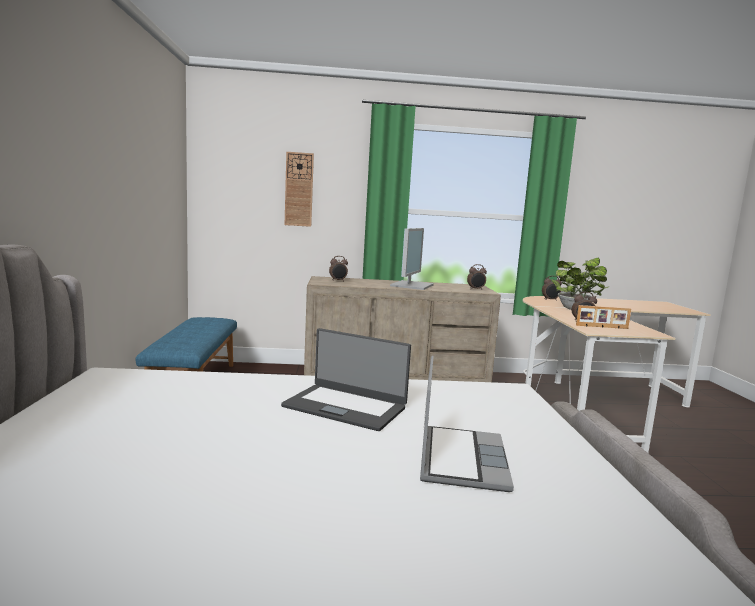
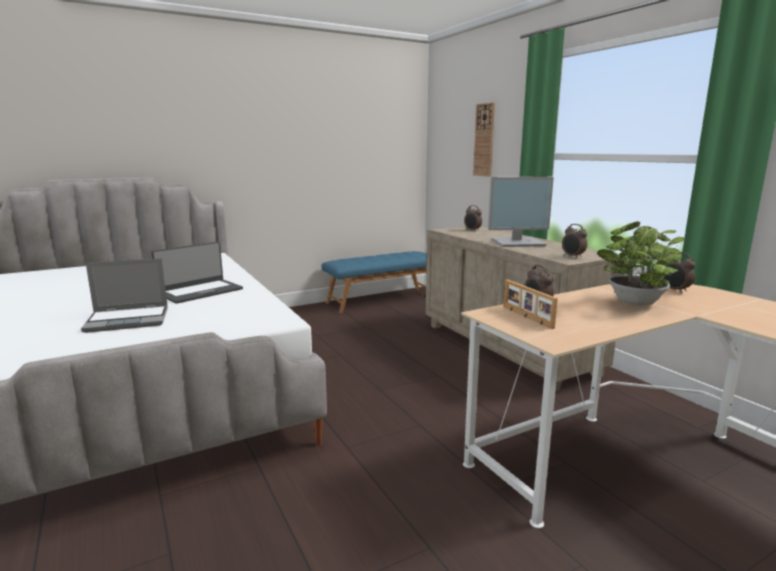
camera: 65 degrees right, 5 degrees up
laptop [281,328,411,431] -> laptop turned 135 degrees counterclockwise [151,242,243,304]

